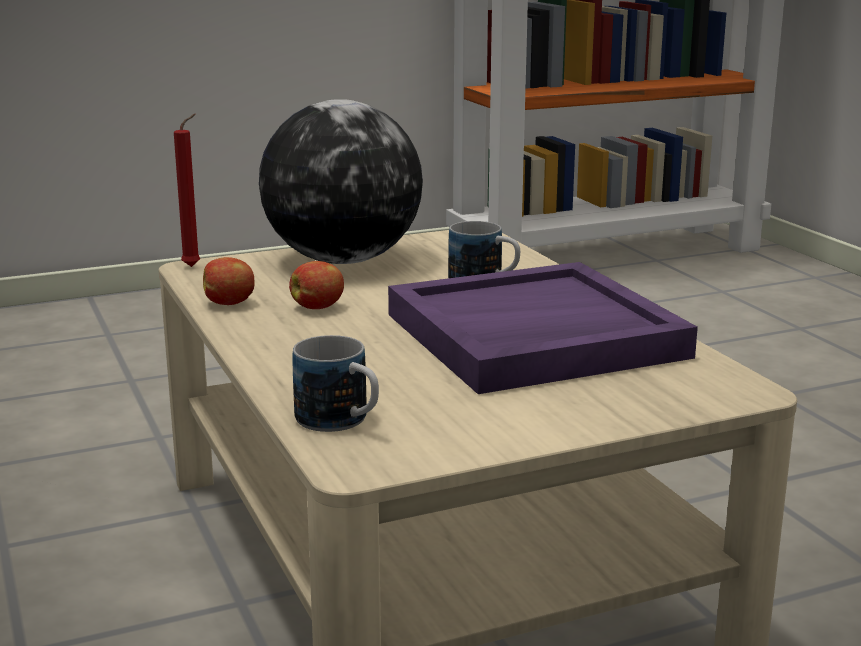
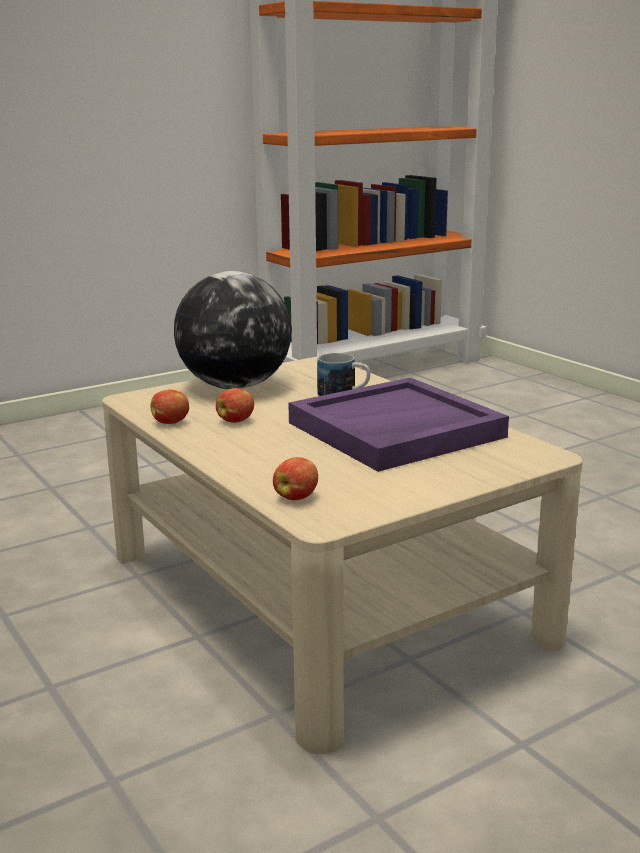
camera: 10 degrees left, 0 degrees up
red candle [174,114,200,267] -> none
mug [292,335,379,432] -> apple [273,457,318,500]

